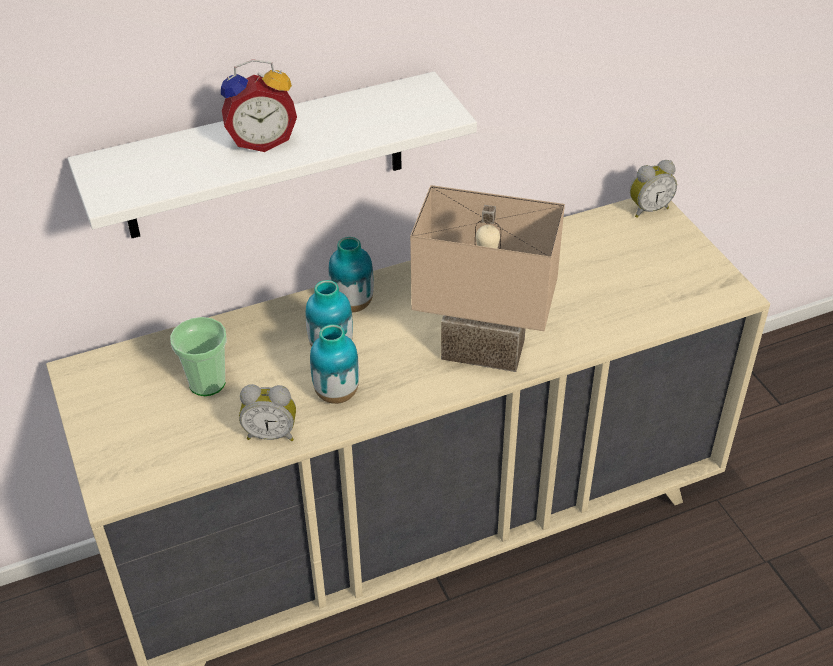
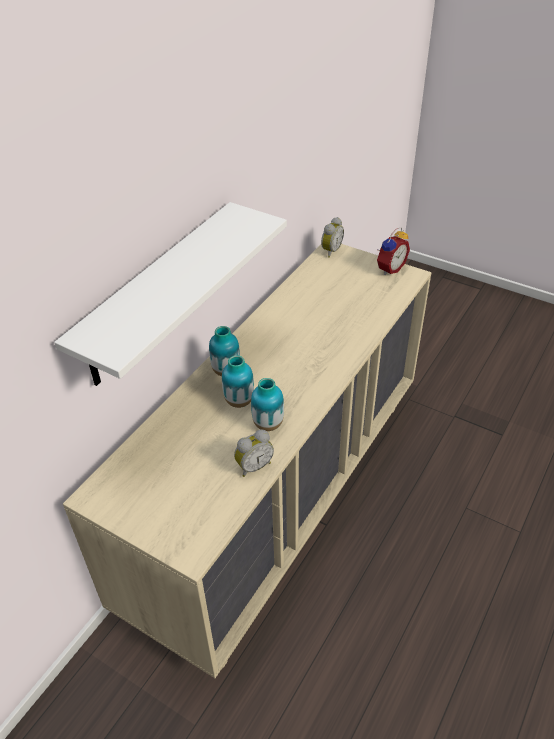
camera: 35 degrees left, 0 degrees up
cup [170,317,227,396] -> none
alarm clock [221,59,297,152] -> alarm clock moved to [377,227,410,275]
beige table lamp [410,185,565,372] -> none

